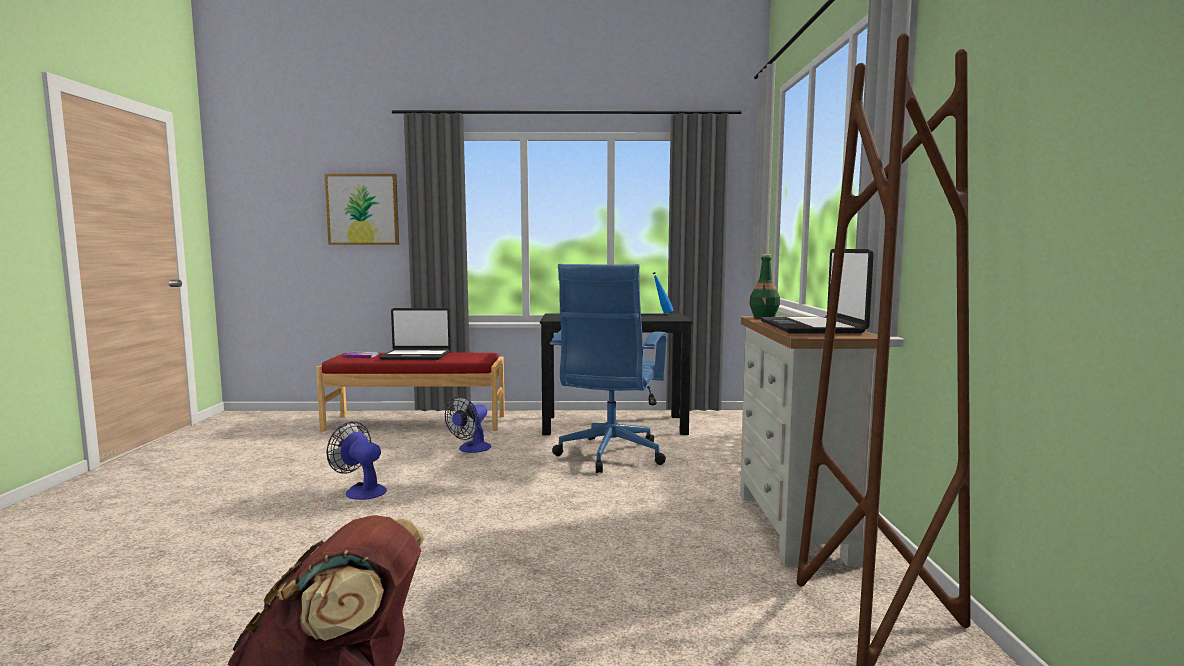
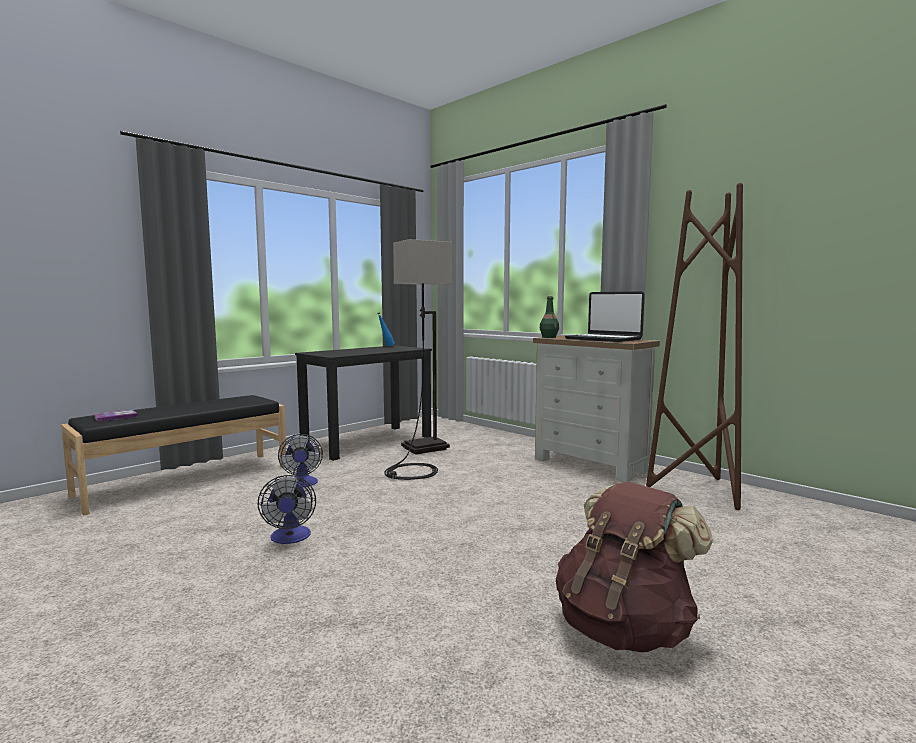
camera: 45 degrees left, 0 degrees up
red bench [316,353,505,431] -> black bench [61,395,286,516]
picture [325,174,399,245] -> none
fan [327,421,387,500] -> fan turned 90 degrees counterclockwise [258,475,316,544]
laptop [379,308,451,360] -> none
blue office chair [550,264,666,473] -> floor lamp [384,239,452,480]

